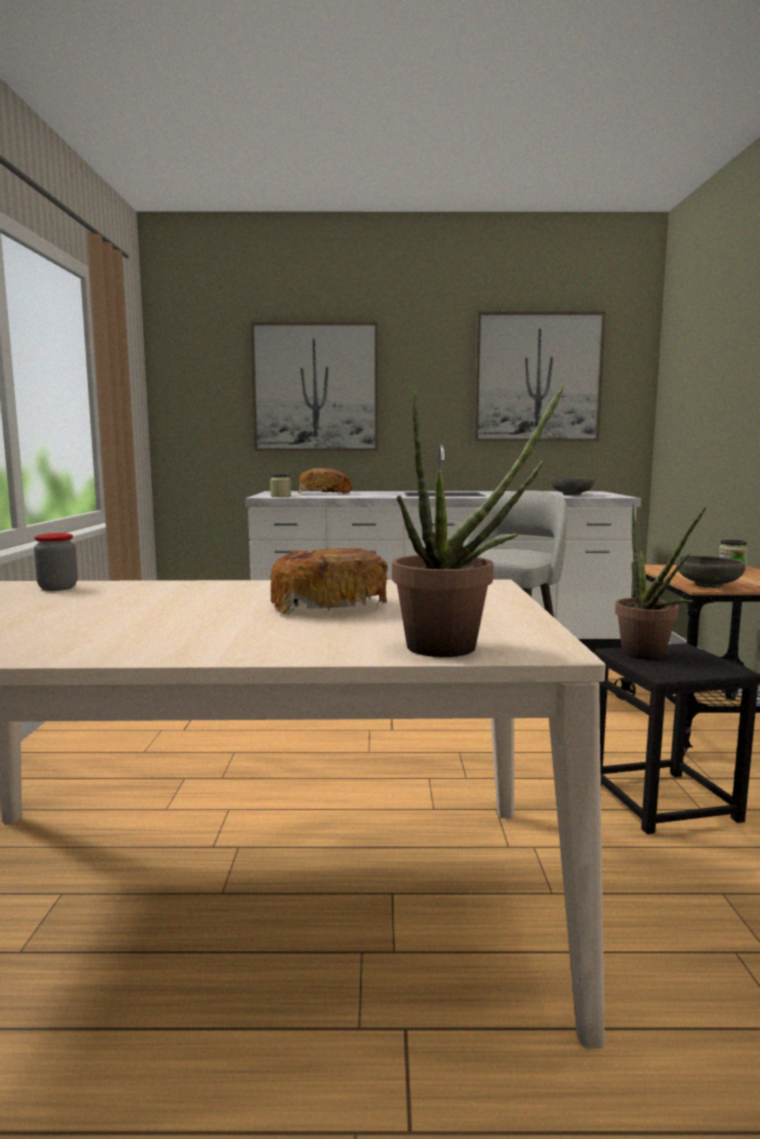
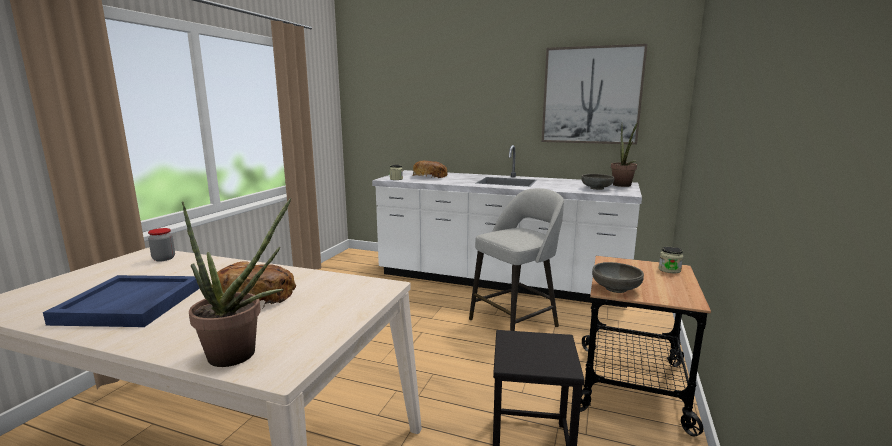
camera: 20 degrees right, 5 degrees up
picture [251,322,378,451] -> none
potted plant [615,504,706,660] -> potted plant moved to [611,122,638,187]
none -> blue tray [43,275,200,327]

